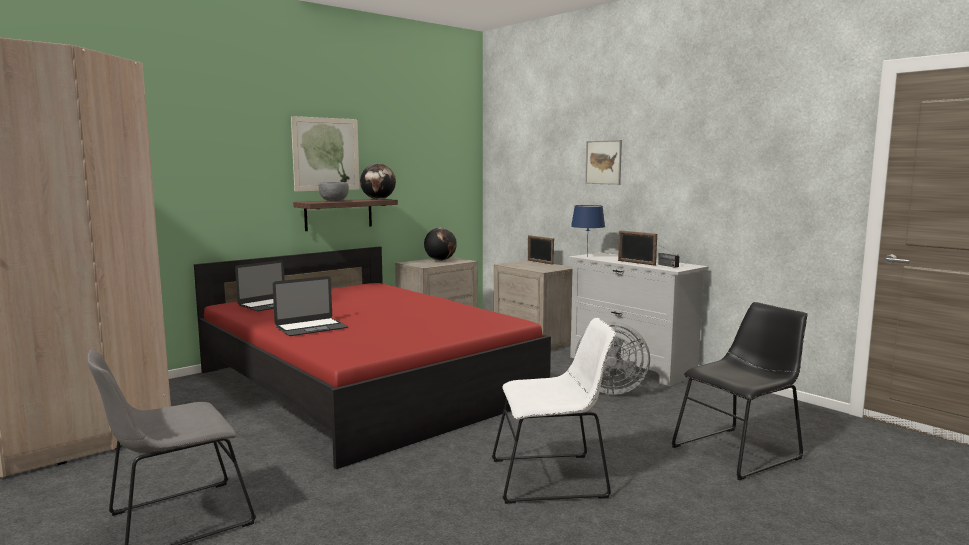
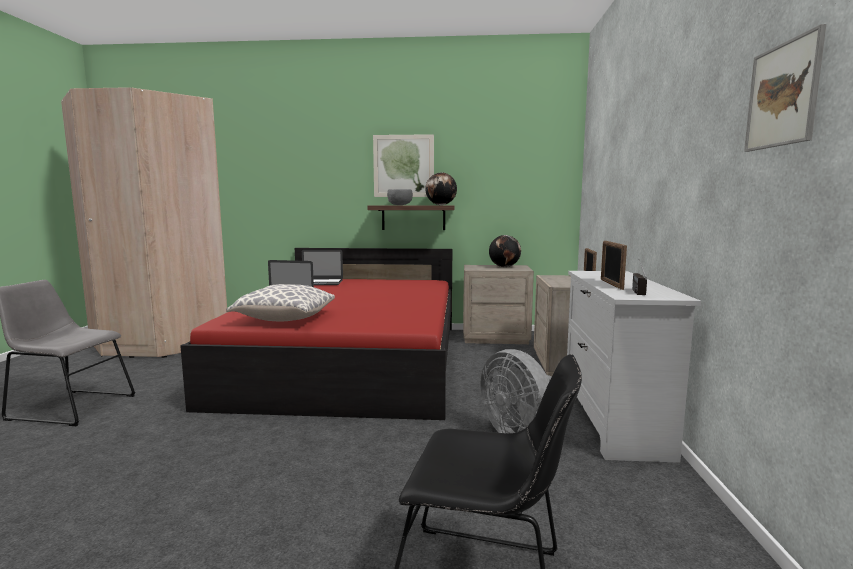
camera: 45 degrees right, 0 degrees up
white chair [492,318,616,504] -> none
blue table lamp [571,205,605,257] -> none
picture [585,140,622,185] -> picture moved to [744,24,827,152]
none -> pillow [226,284,335,321]

